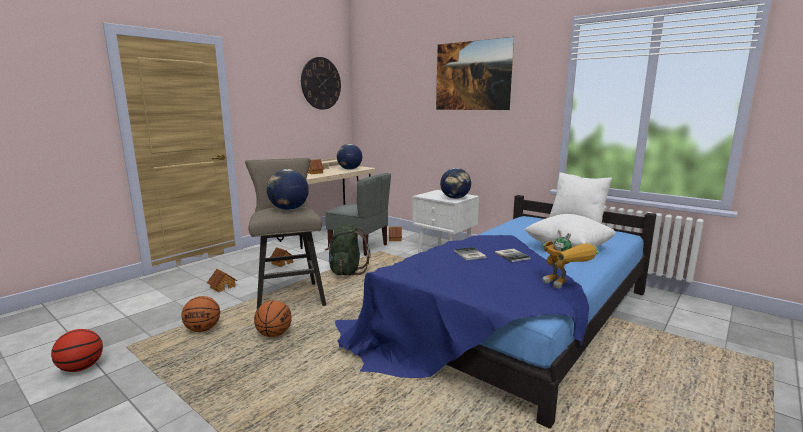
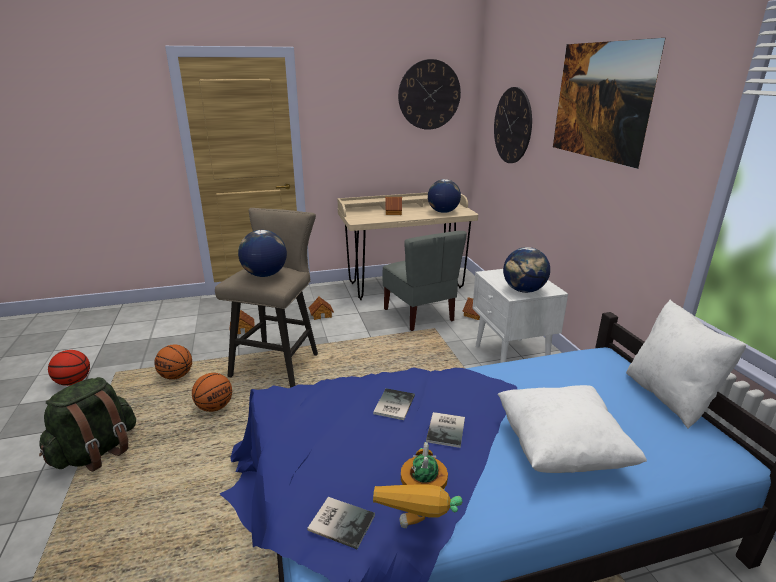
camera: 35 degrees right, 10 degrees up
green backpack [325,224,370,275] -> green backpack moved to [39,377,136,472]
none -> book [307,497,375,549]
none -> wall clock [494,87,532,163]

